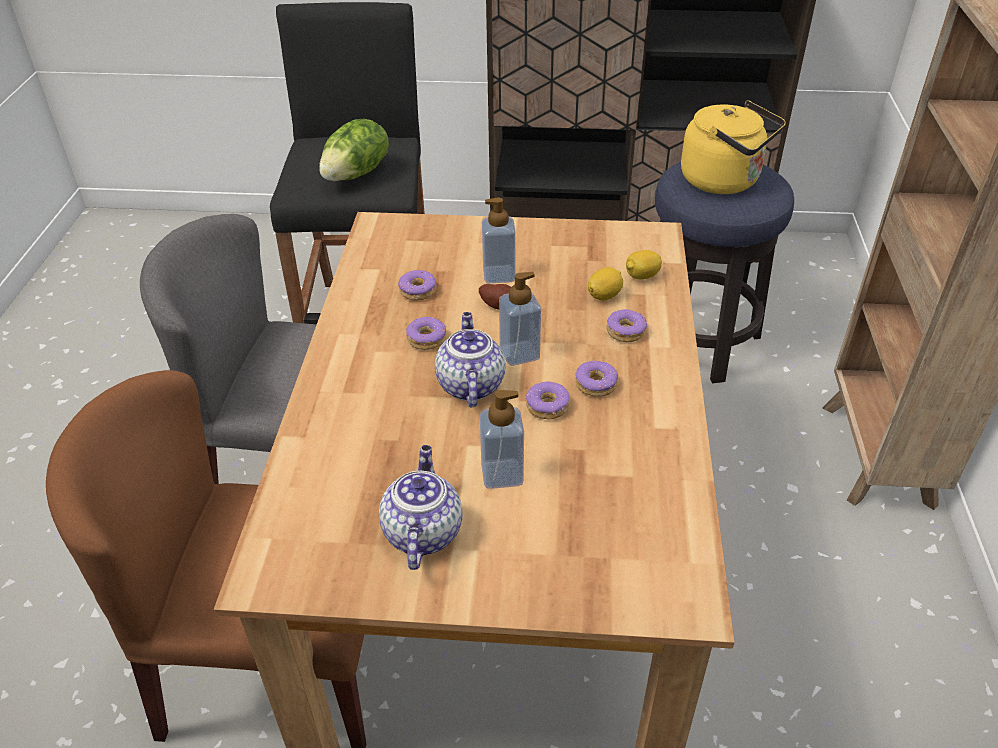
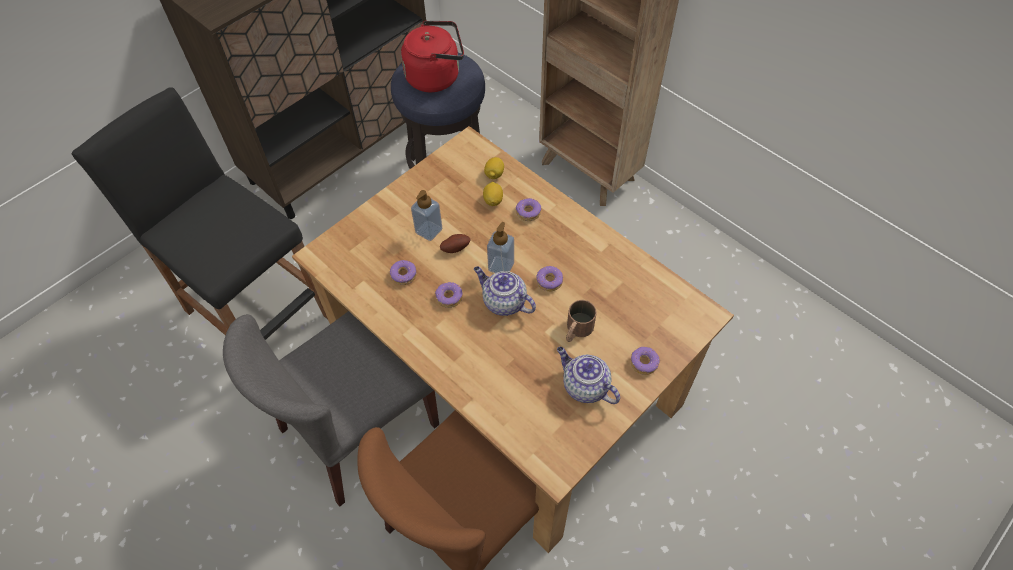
camera: 50 degrees left, 15 degrees up
lettuce [319,119,389,181] -> none
soap dispenser [480,390,524,489] -> brown mug [566,300,597,342]
donut [575,361,618,397] -> donut moved to [630,347,660,375]
yellow kettle [681,100,786,194] -> red kettle [401,20,464,92]

